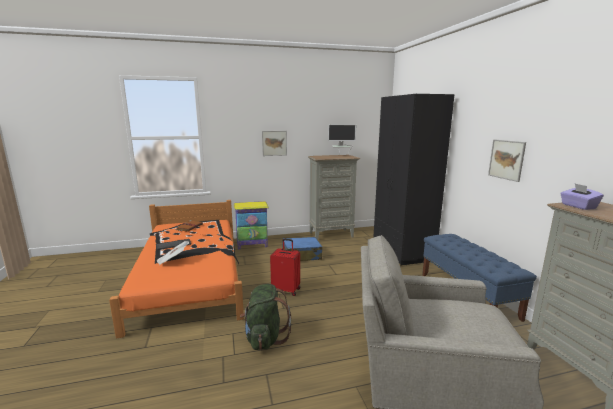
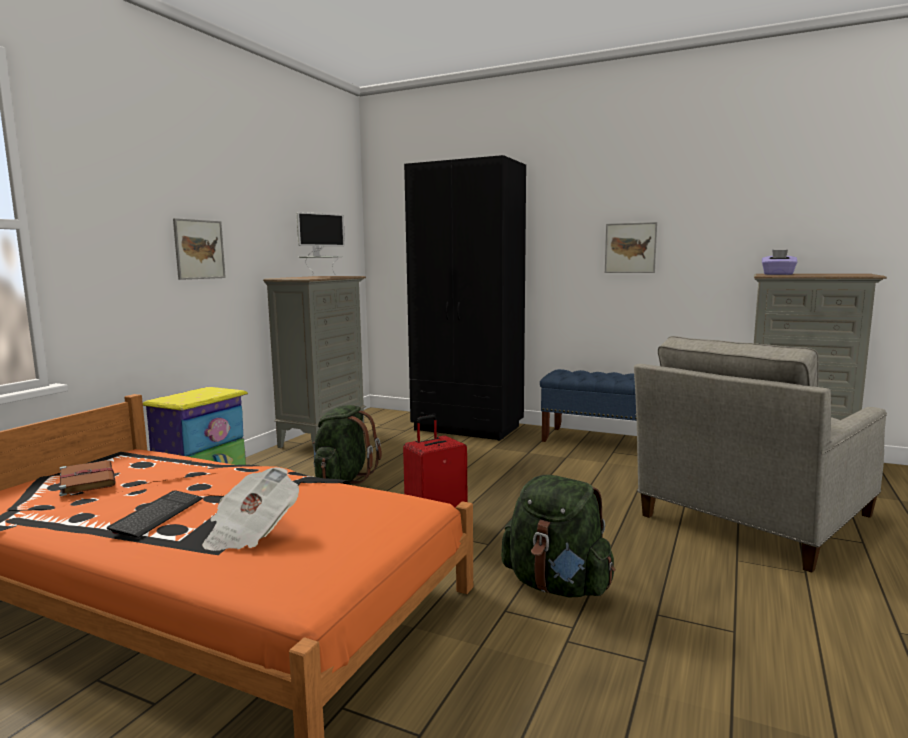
camera: 50 degrees left, 5 degrees down
blue suitcase [282,237,322,261] -> green backpack [312,405,382,484]

